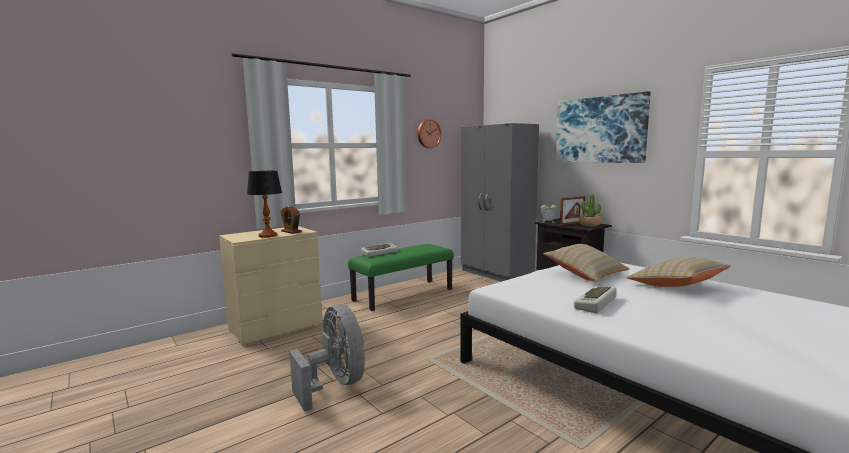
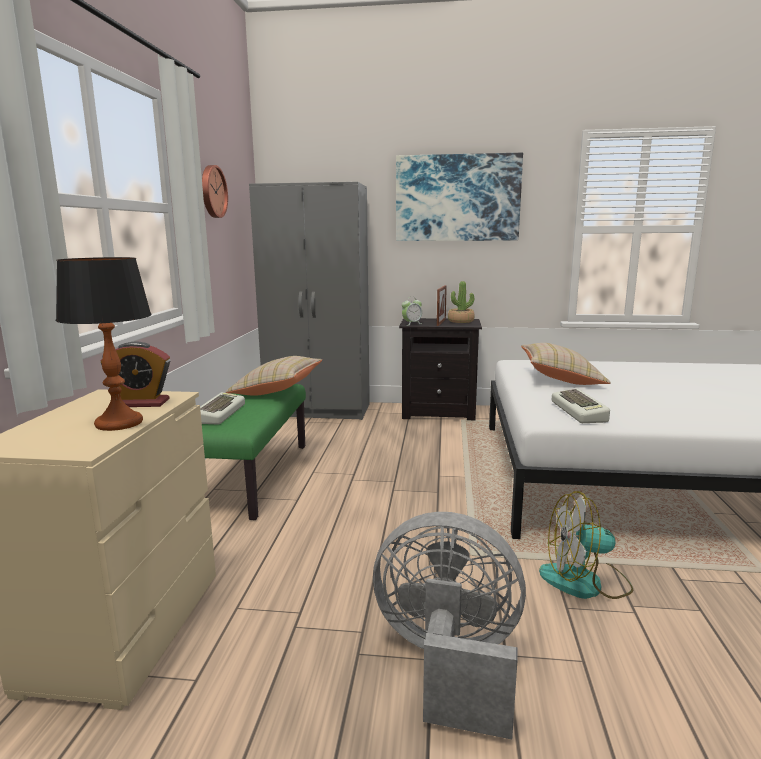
camera: 45 degrees left, 5 degrees up
keyboard [574,286,617,313] -> keyboard moved to [552,388,610,423]
beige pillow [626,257,731,287] -> beige pillow moved to [225,356,322,396]
none -> fan [539,491,633,599]

